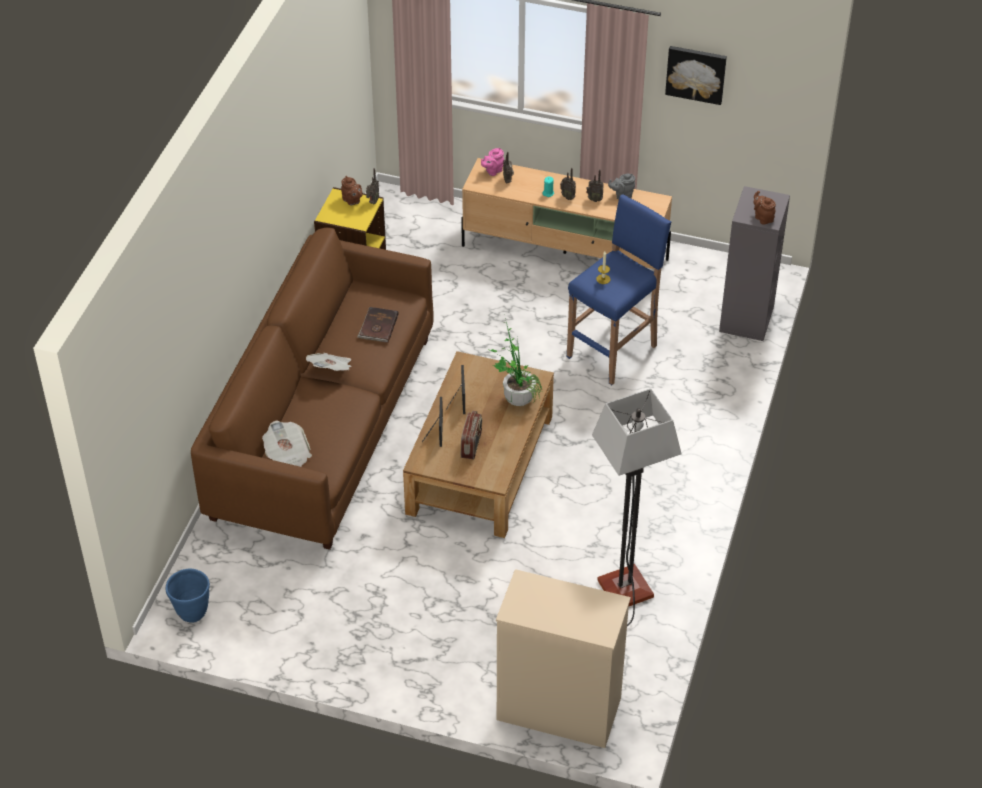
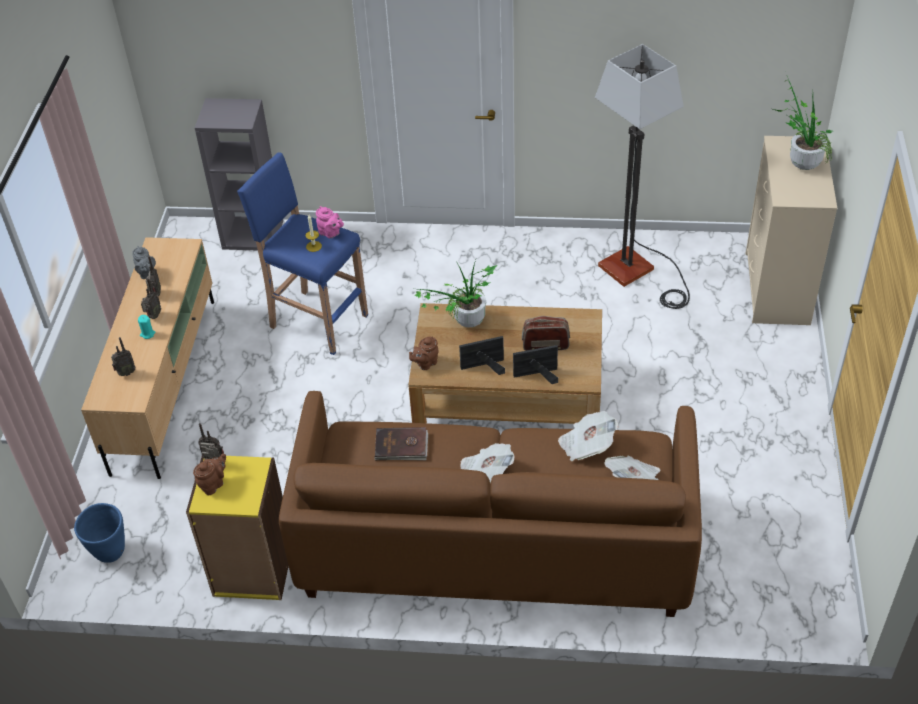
camera: 100 degrees left, 0 degrees up
blue planter [165,568,210,623] -> blue planter moved to [74,503,125,563]
pink teapot [481,148,504,176] -> pink teapot moved to [316,206,344,239]
picture [665,46,727,105] -> none
brown teapot [753,191,776,224] -> brown teapot moved to [409,337,438,370]
none -> newspaper [558,411,618,461]
none -> potted plant [773,76,833,170]

